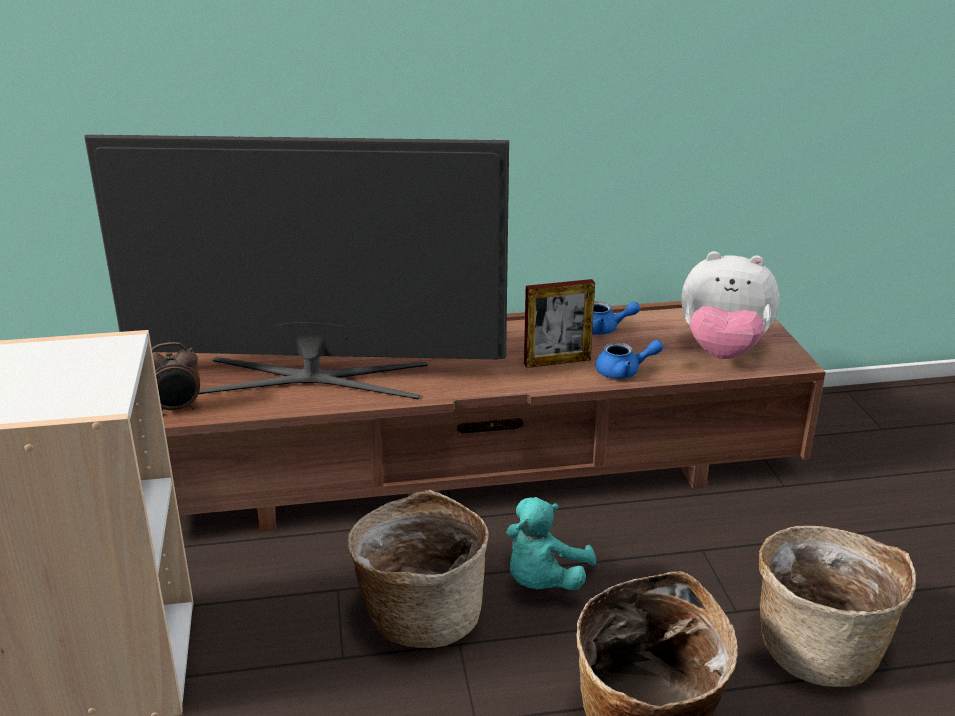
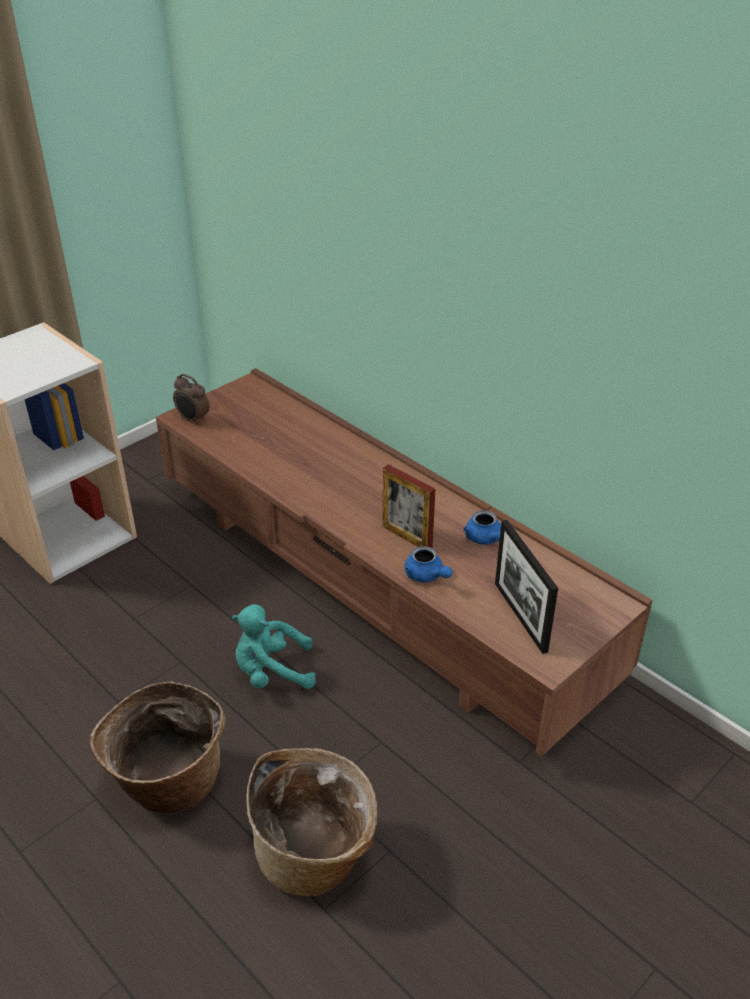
camera: 55 degrees right, 10 degrees up
television [84,134,509,399] -> none
basket [348,490,489,648] -> none
plush toy [682,251,779,359] -> picture frame [495,520,558,654]

